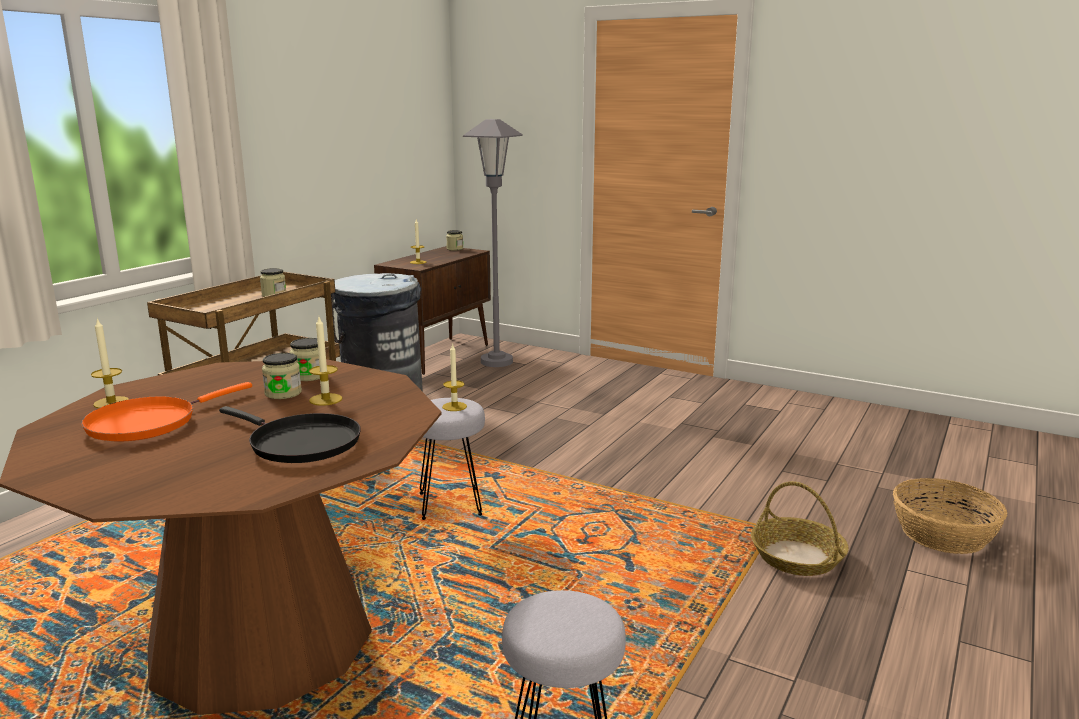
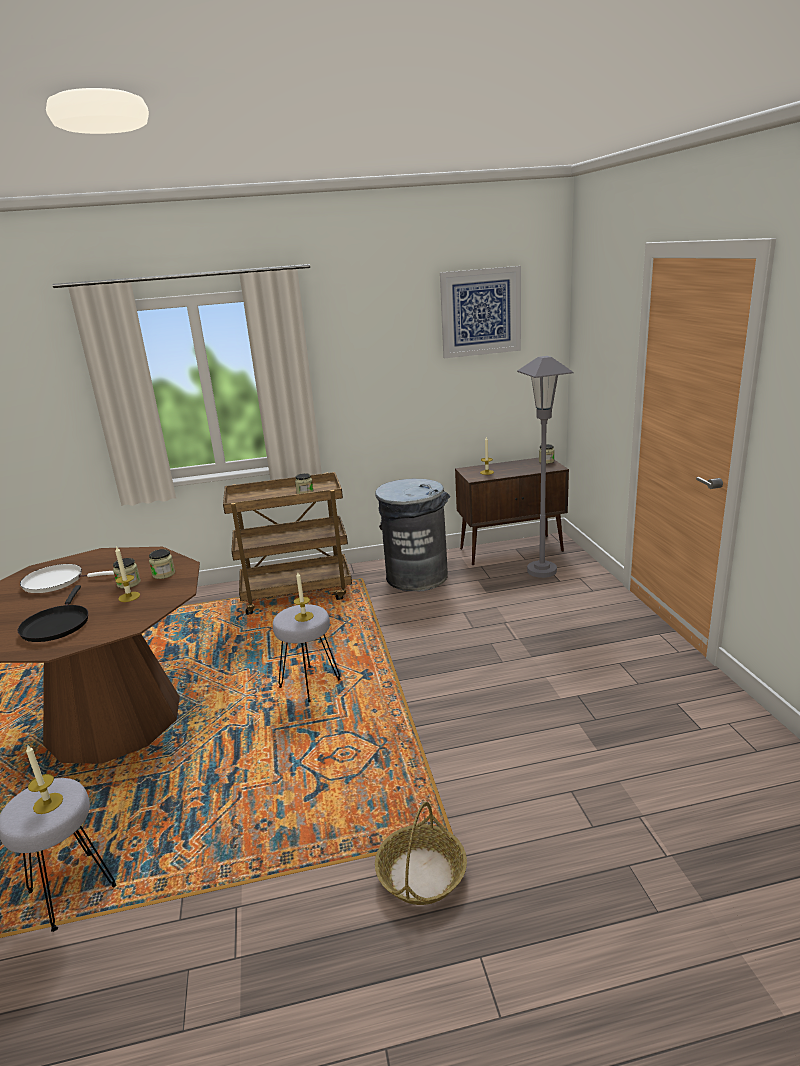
camera: 50 degrees right, 5 degrees up
orange frying pan [81,382,252,442] -> white frying pan [20,564,114,593]
candle [91,318,129,408] -> candle moved to [26,744,63,814]
basket [893,478,1008,554] -> none
none -> picture [440,266,521,358]

